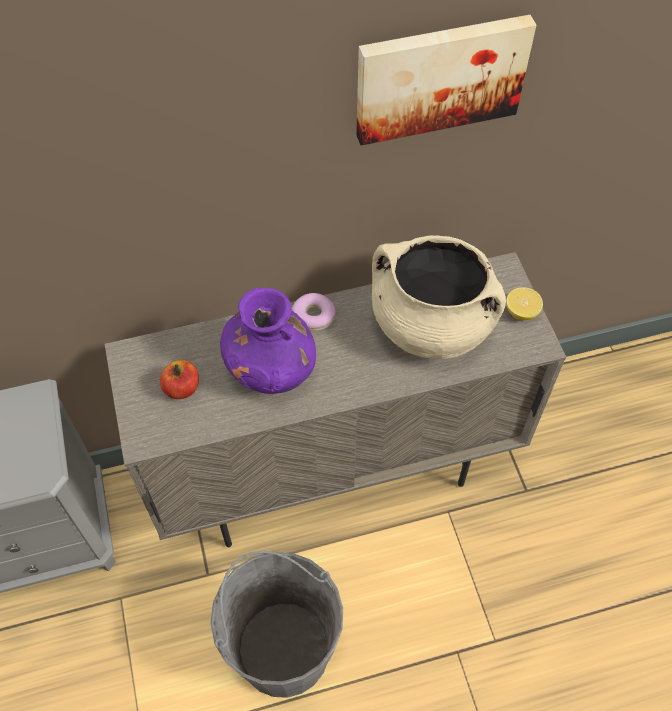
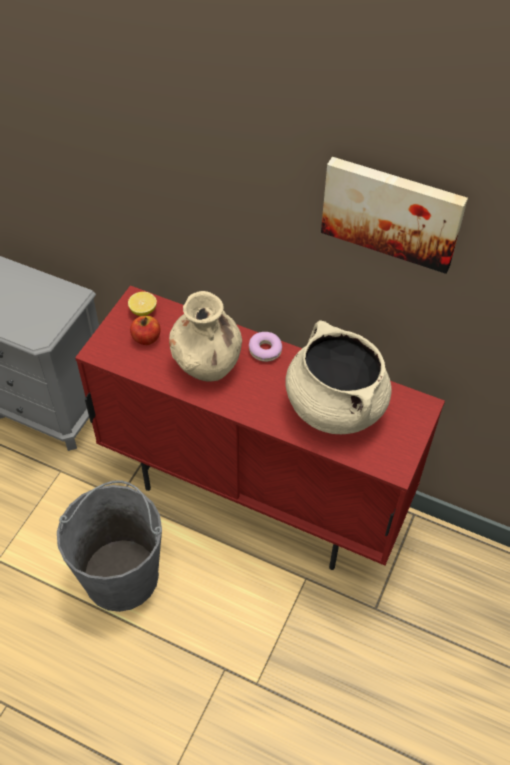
camera: 40 degrees right, 5 degrees down
beige cabinet [104,252,566,547] -> red cabinet [75,285,445,570]
purple vase [220,288,316,394] -> beige vase [169,291,242,381]
lemon [506,287,543,320] -> lemon moved to [128,292,157,316]

